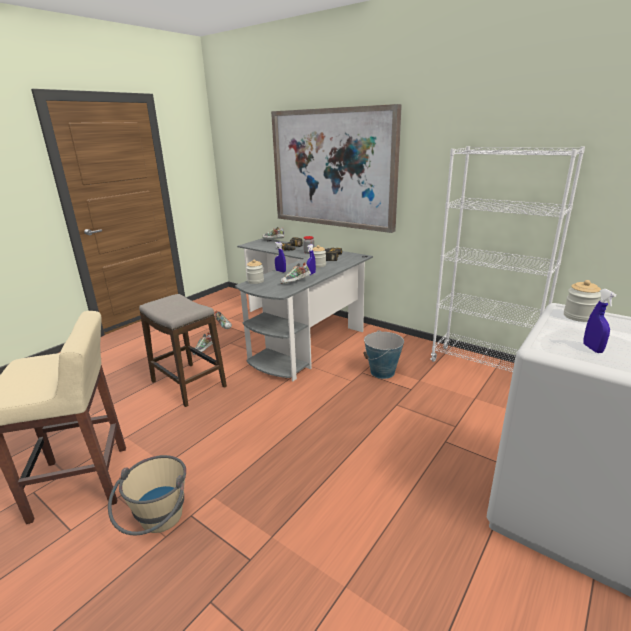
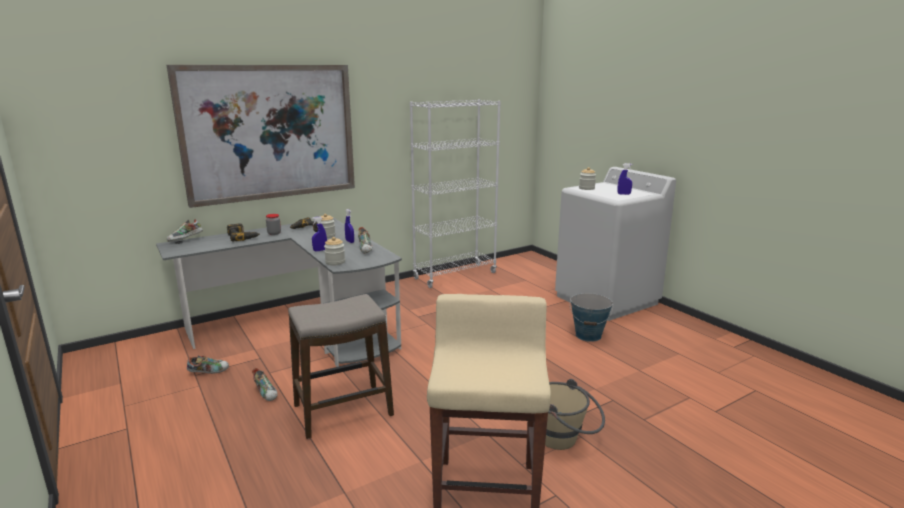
camera: 70 degrees left, 5 degrees down
bucket [363,330,404,379] -> bucket moved to [570,293,613,342]

